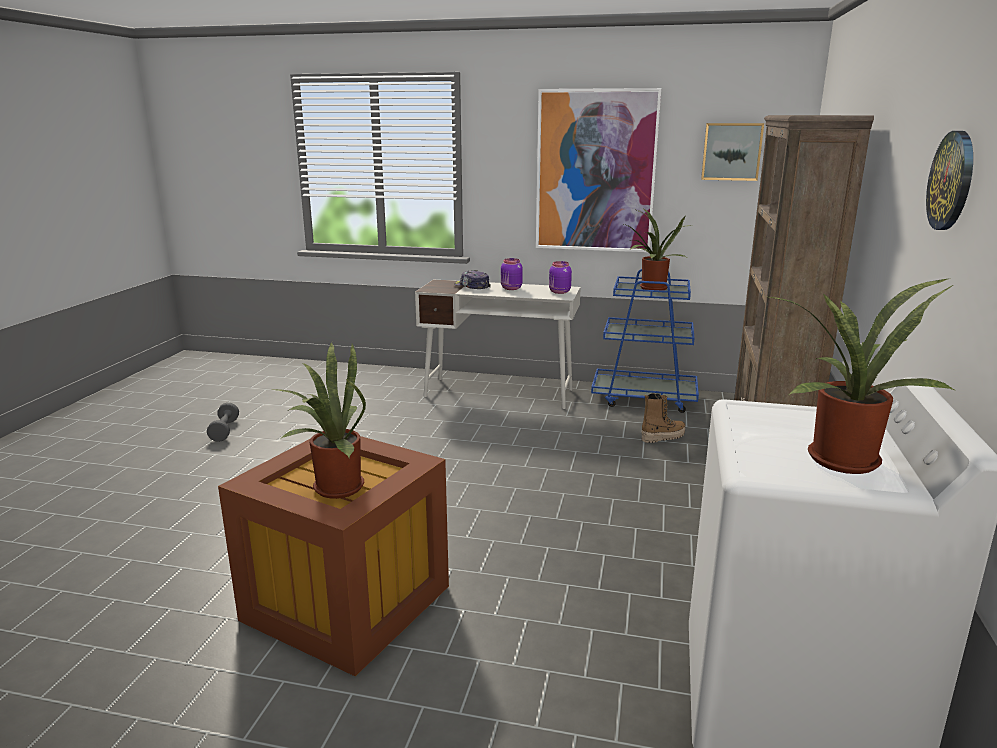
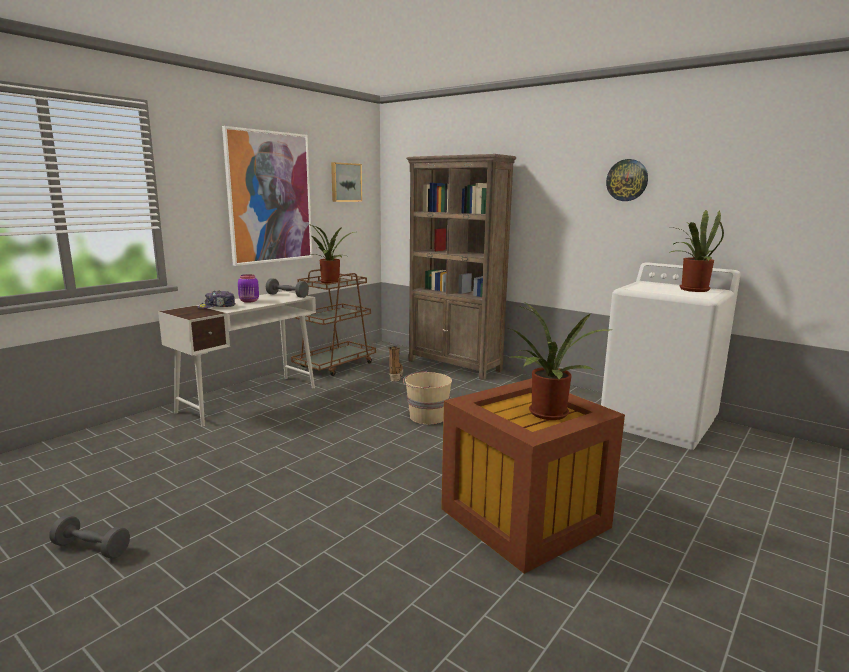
camera: 65 degrees left, 5 degrees down
purple jar [549,261,572,294] -> grey dumbbell [266,278,309,298]
blue cart [591,269,699,413] -> brown cart [291,269,376,376]
none -> beige bucket [403,371,452,424]

